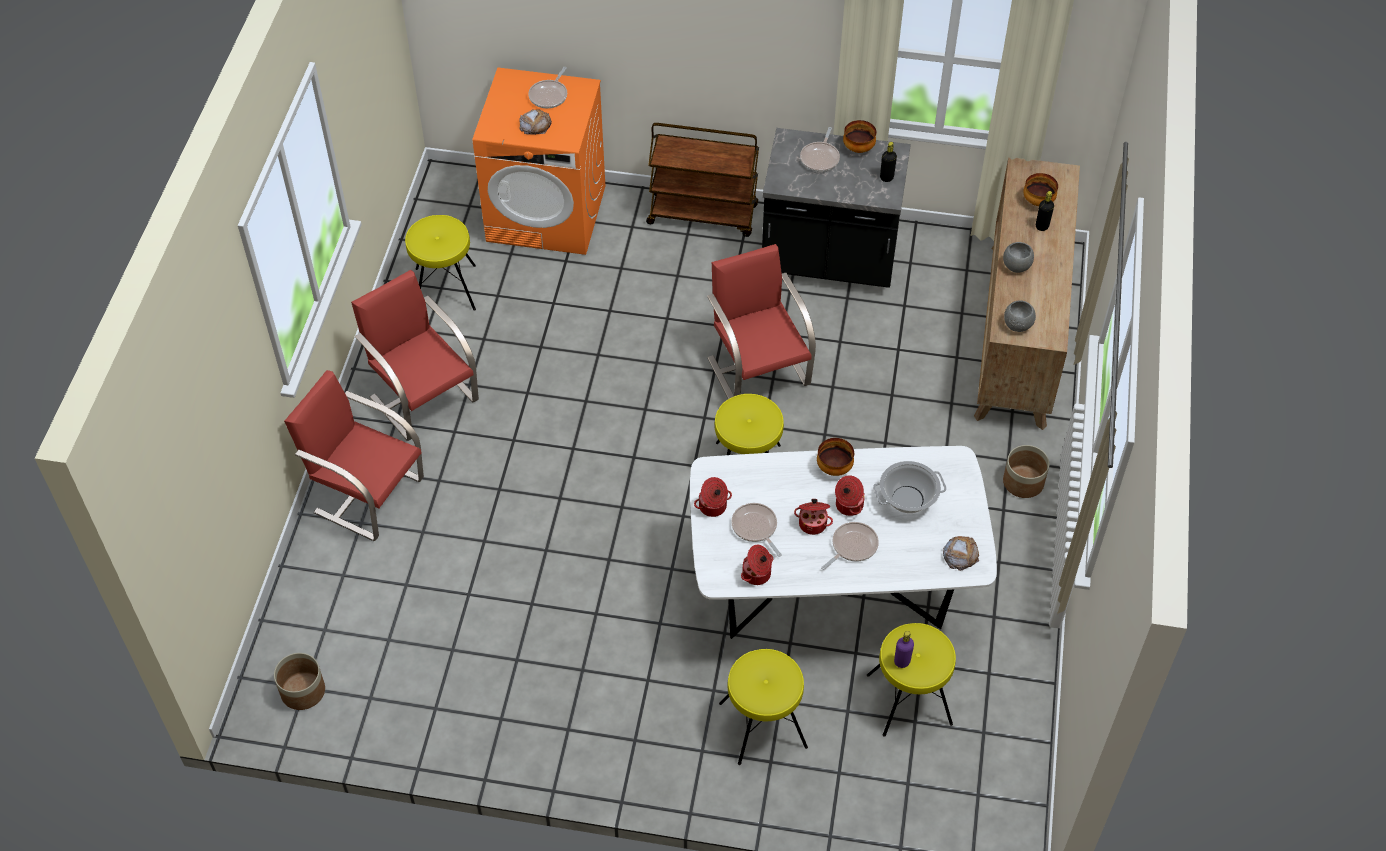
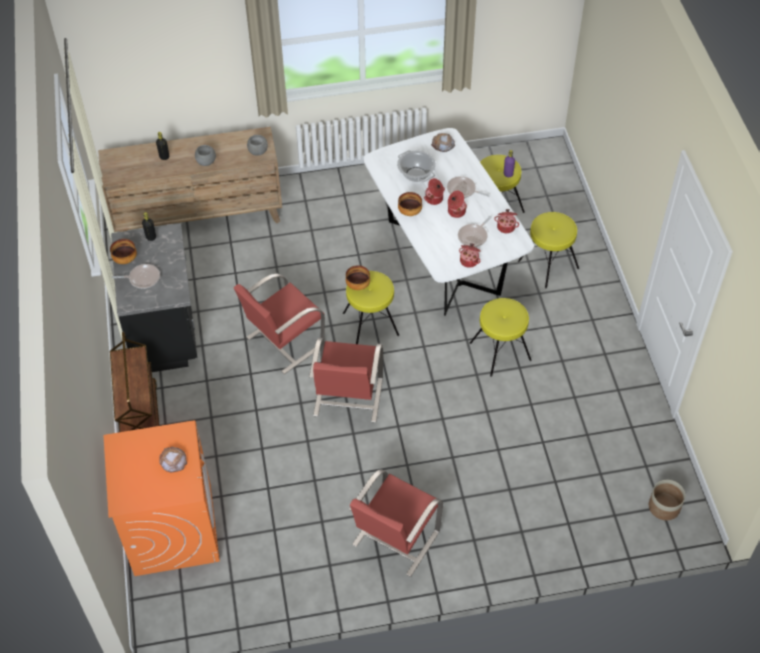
camera: 110 degrees left, 0 degrees up
red chair [284,370,424,541] -> red chair moved to [309,338,383,423]
yellow stool [405,215,476,310] -> yellow stool moved to [470,298,532,377]
frying pan [528,67,567,108] -> none
planter [1003,445,1049,498] -> none
bowl [1023,173,1058,206] -> bowl moved to [346,265,370,290]

